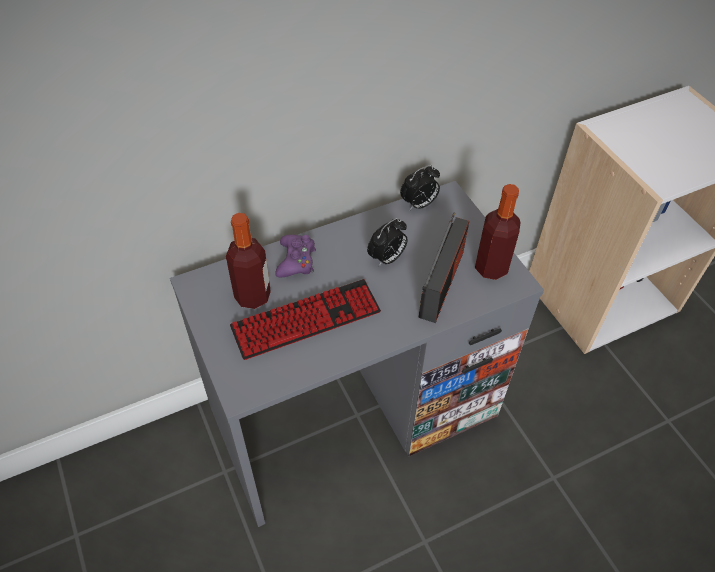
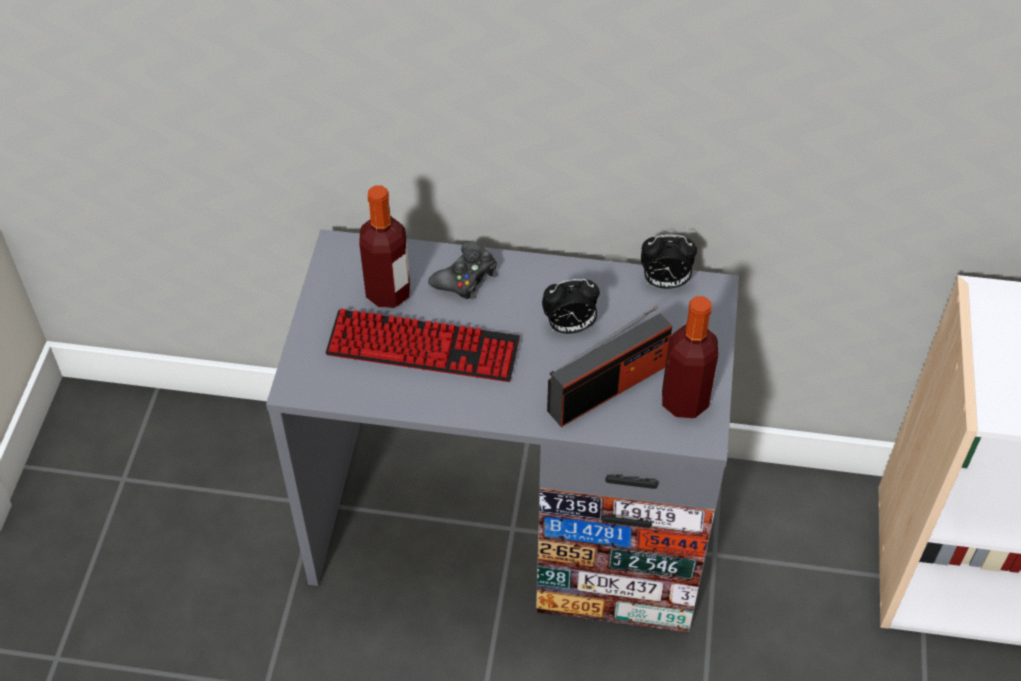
camera: 35 degrees right, 0 degrees up
purple game controller [275,235,316,277] -> black game controller [428,241,497,299]

